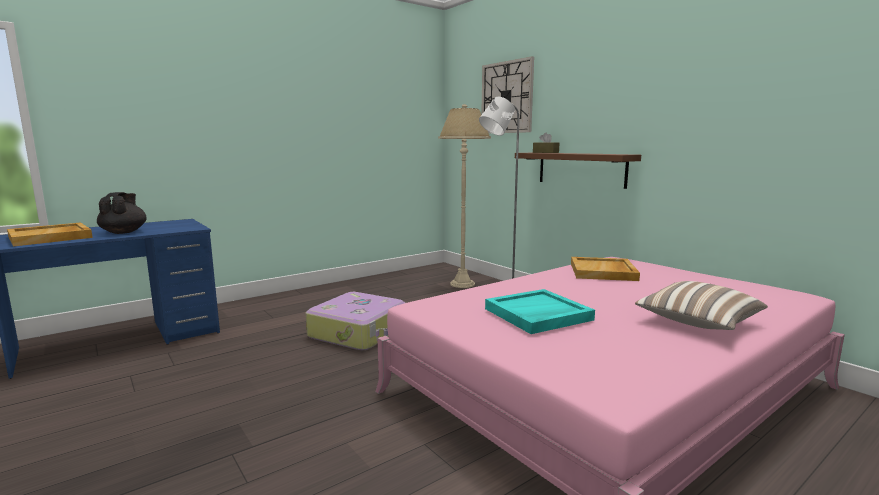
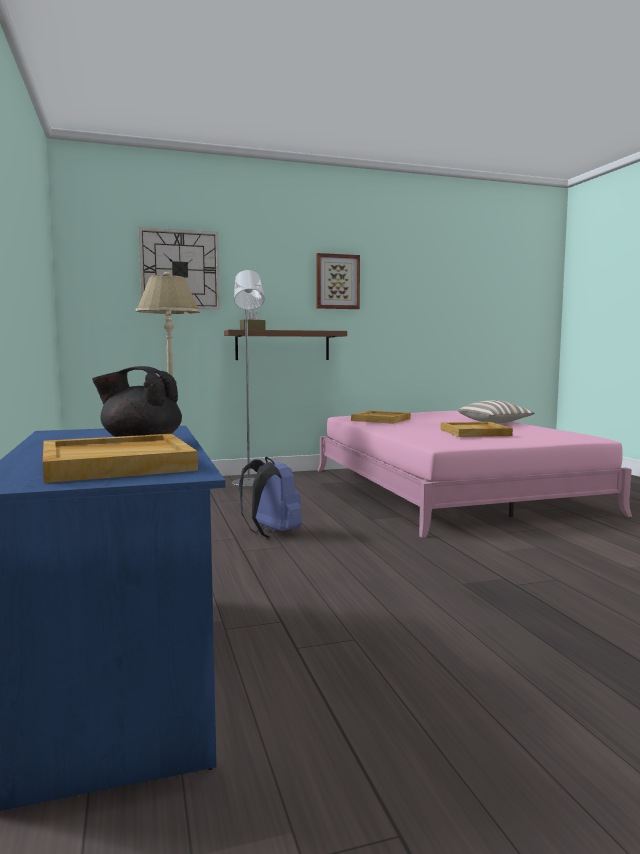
camera: 70 degrees left, 5 degrees down
suitcase [306,292,405,350] -> blue backpack [239,457,302,538]
turquoise tray [485,289,595,334] -> beige tray [441,422,513,437]
none -> picture [316,253,360,309]

